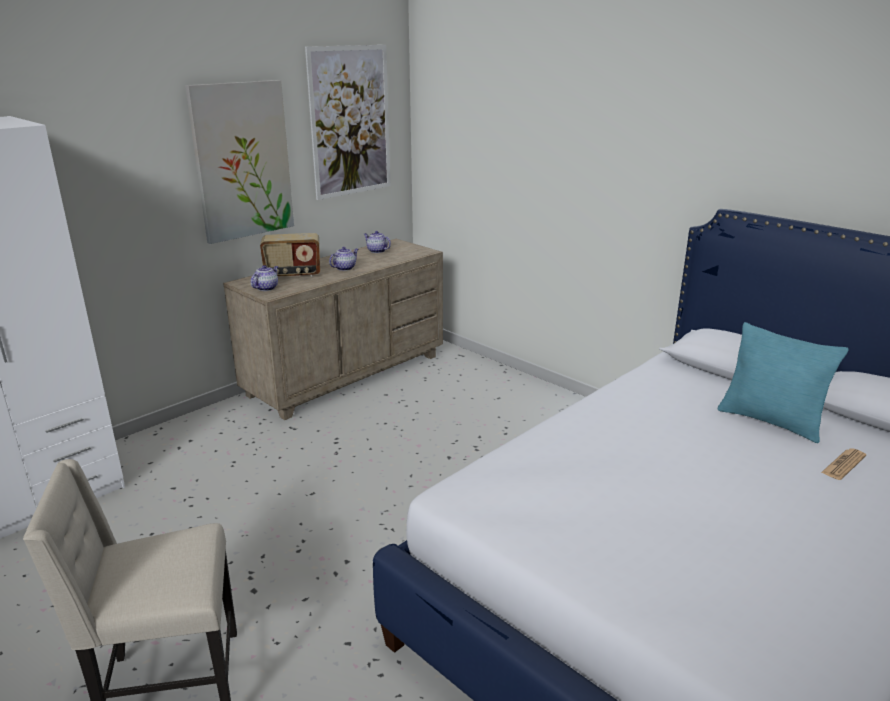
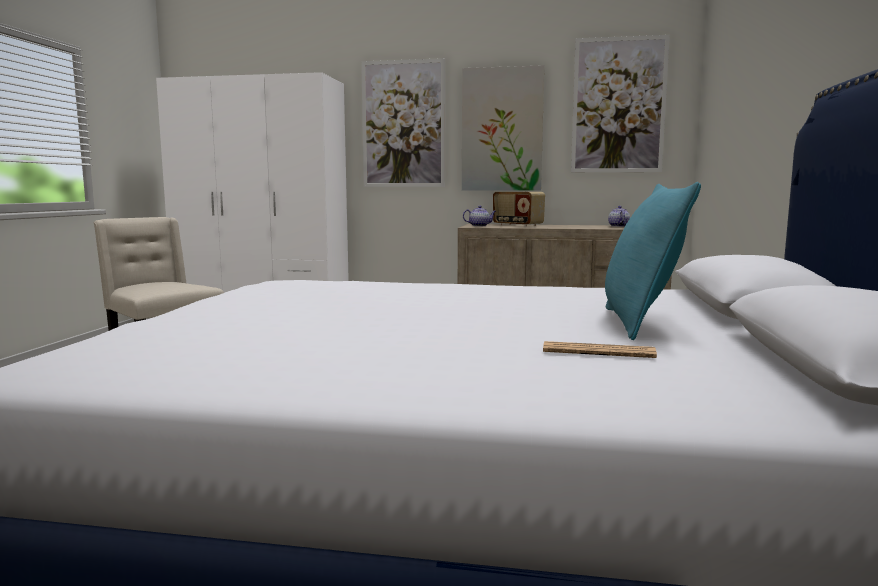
camera: 55 degrees right, 15 degrees down
teapot [329,247,358,271] -> none
none -> picture [361,58,445,187]

